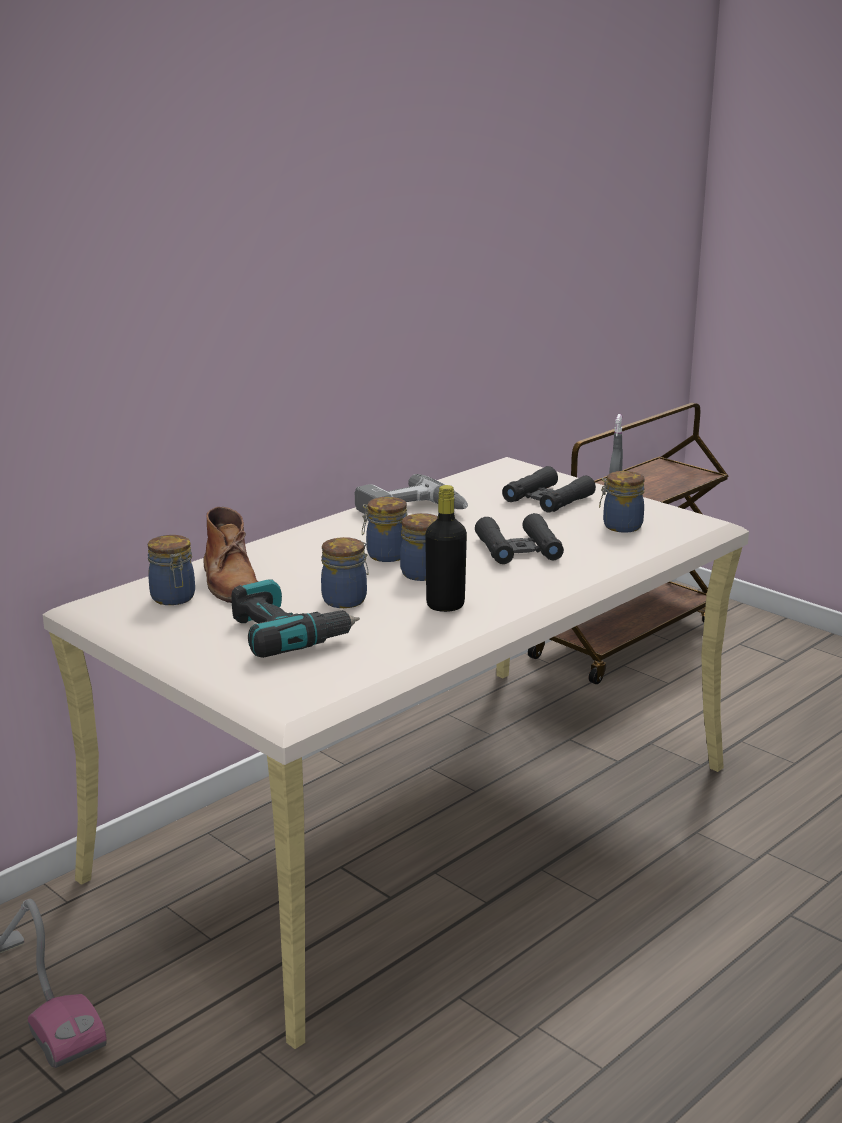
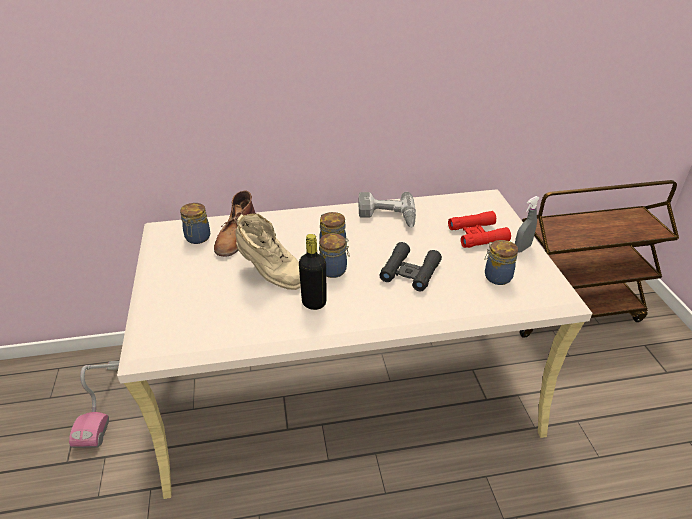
camera: 35 degrees right, 15 degrees up
power drill [232,579,360,658] -> none
jar [321,537,368,608] -> beige boot [235,213,301,290]
black binoculars [502,466,596,513] -> red binoculars [448,211,511,248]

